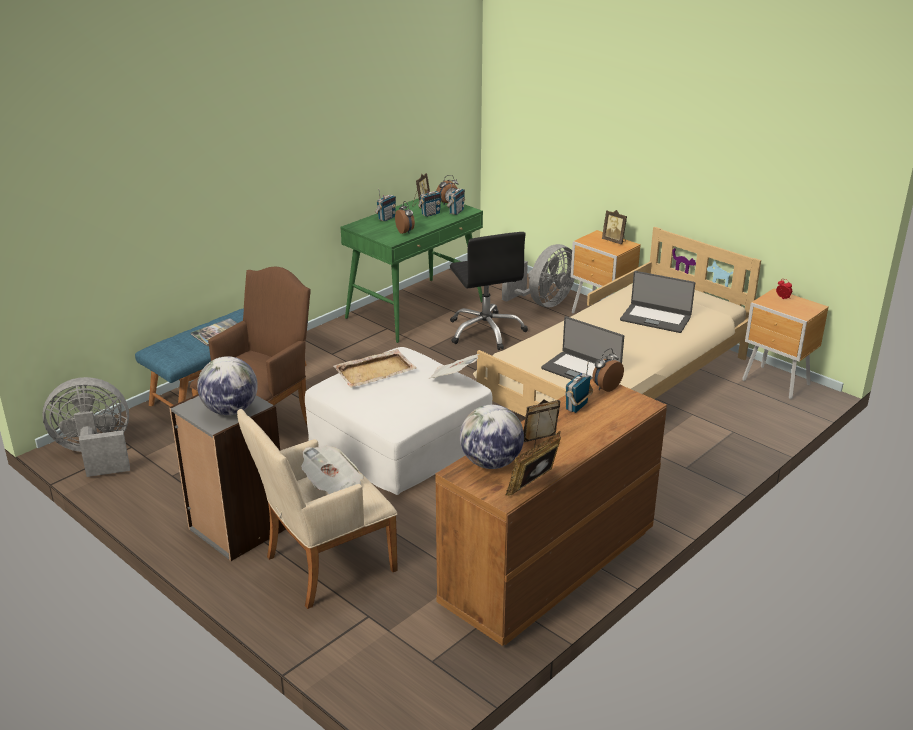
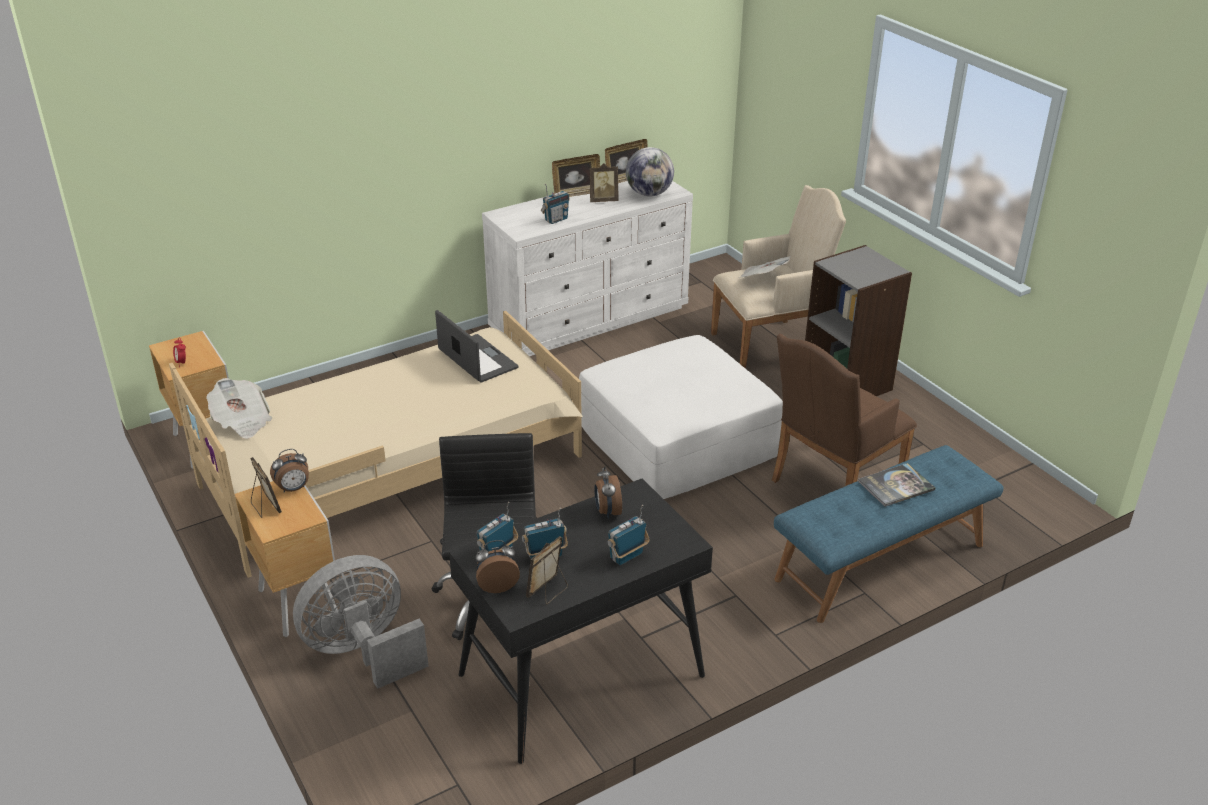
camera: 165 degrees left, 5 degrees up
grey fan [42,377,130,477] -> none
globe [197,356,258,415] -> none
beige tray [333,349,416,388] -> none
green desk [340,198,483,343] -> black desk [449,478,713,764]
newspaper [429,354,479,379] -> newspaper moved to [206,378,272,439]
brown dresser [435,378,667,646] -> white dresser [482,181,693,356]
alarm clock [592,348,624,392] -> alarm clock moved to [270,449,309,492]
laptop [620,271,695,333] -> none
none -> picture frame [552,154,600,197]

